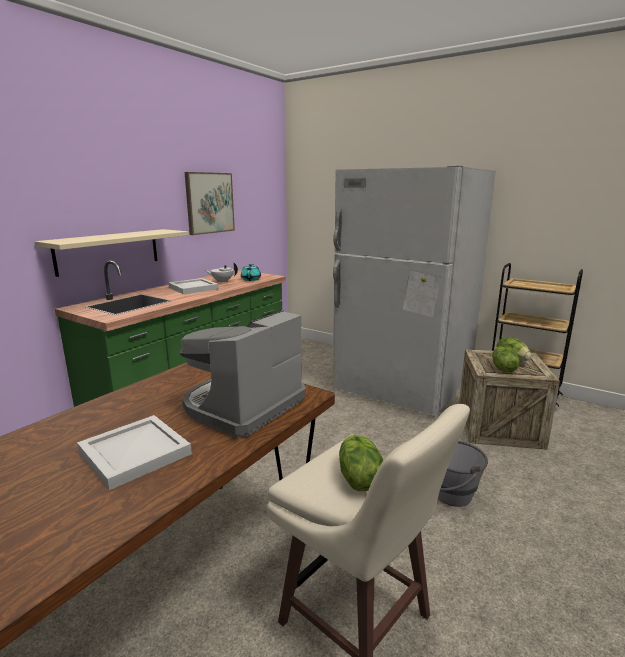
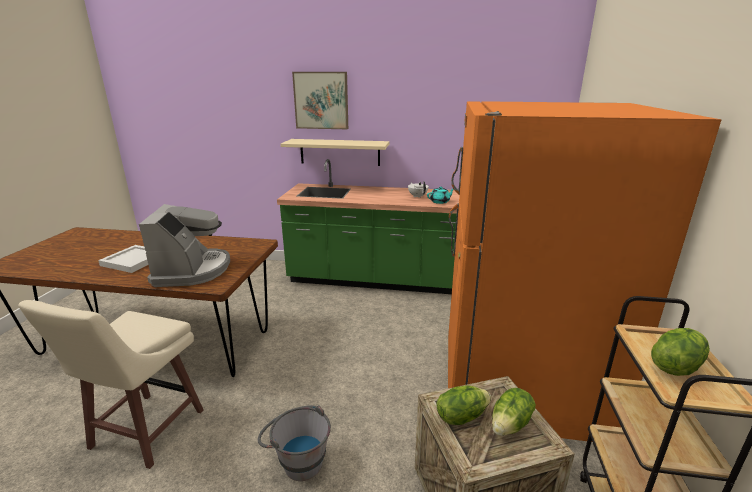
camera: 65 degrees right, 5 degrees up
white tray [168,278,219,294] -> none
coffee machine [180,310,306,438] -> coffee machine turned 75 degrees clockwise [139,204,230,287]
picture [185,172,235,235] -> picture moved to [292,72,348,129]
white fridge [333,166,496,416] -> orange fridge [448,101,722,441]
lettuce [339,435,383,491] -> lettuce moved to [651,328,710,376]

